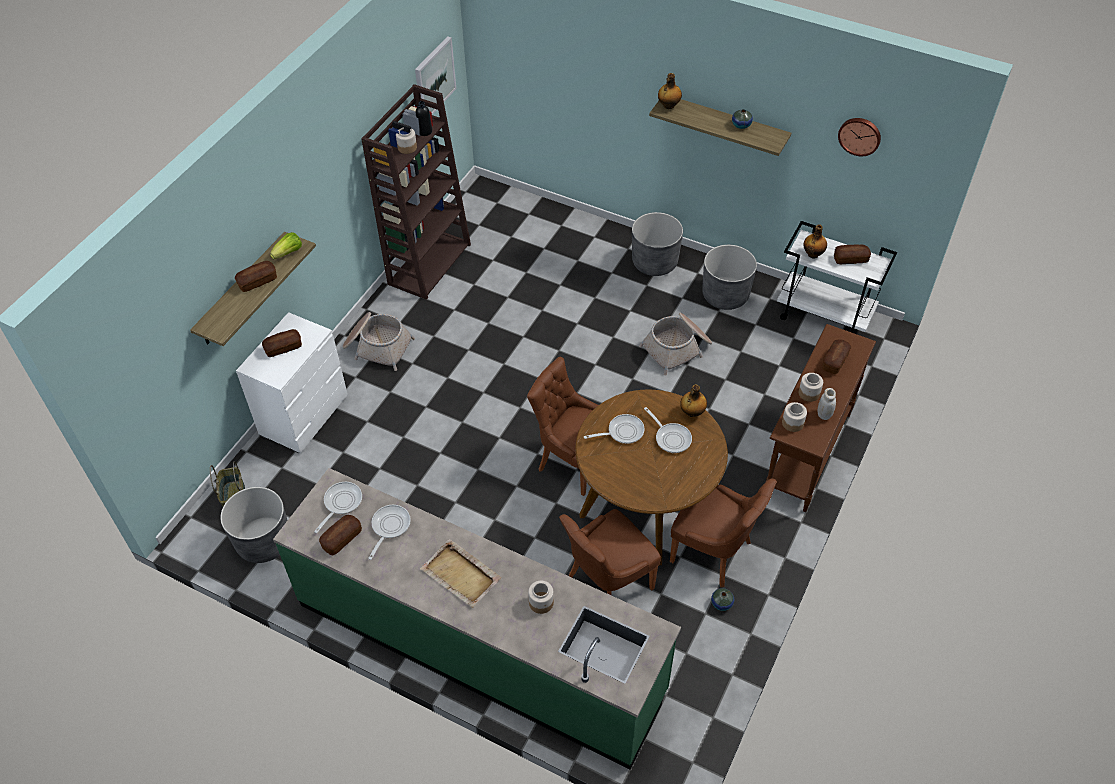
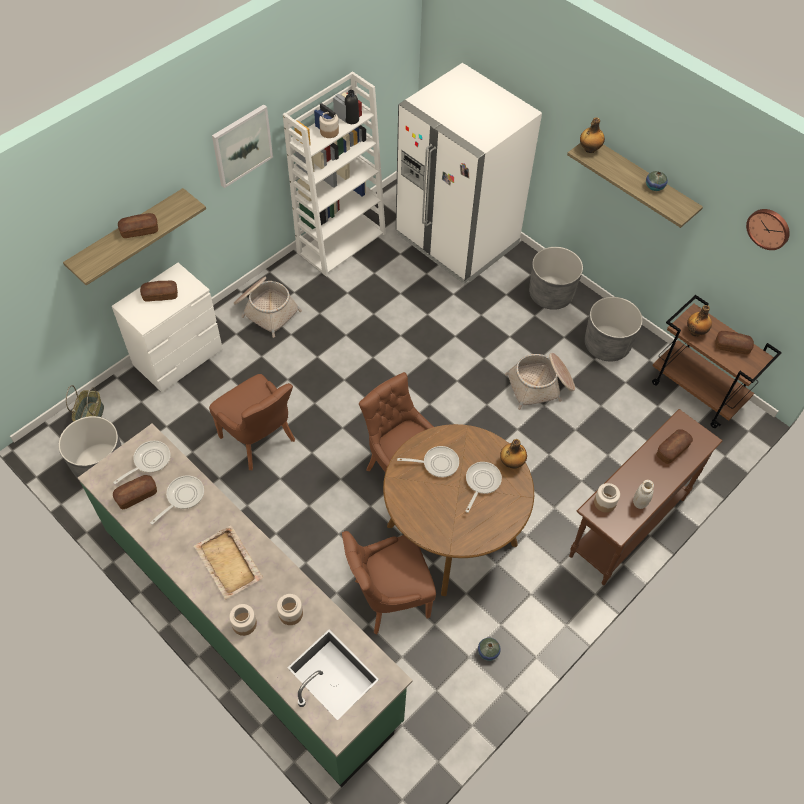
camera: 15 degrees right, 5 degrees up
lettuce [270,232,302,259] -> none
brown bookcase [361,84,471,300] -> white bookcase [283,71,386,277]
picture [415,36,456,115] -> picture moved to [212,104,273,188]
frying pan [644,407,692,453] -> frying pan turned 135 degrees counterclockwise [465,462,502,513]
brown chair [670,478,777,587] -> brown chair moved to [209,374,295,470]
white cart [777,221,897,333] -> brown cart [652,295,782,428]
jar [799,373,823,402] -> jar moved to [229,604,257,636]
none -> white fridge [396,63,542,285]

